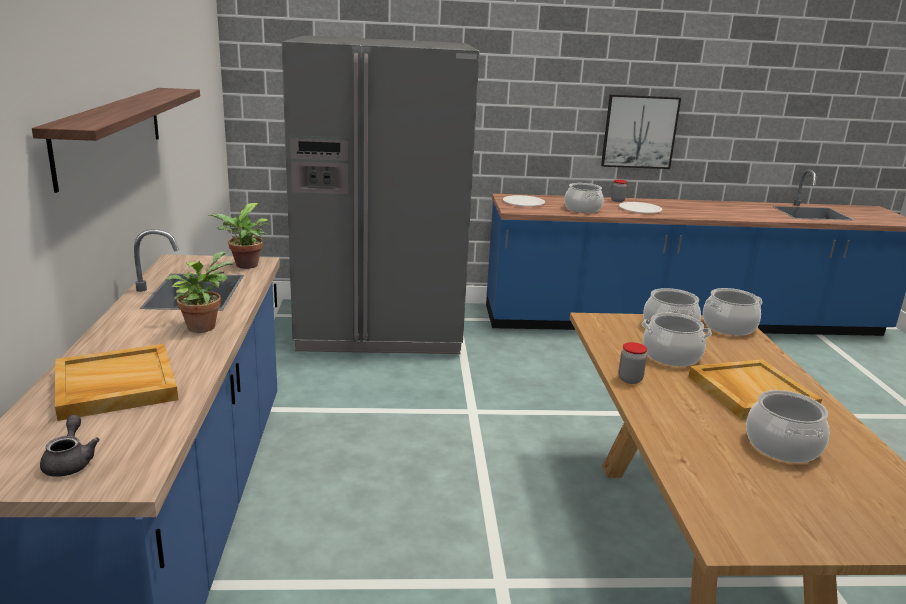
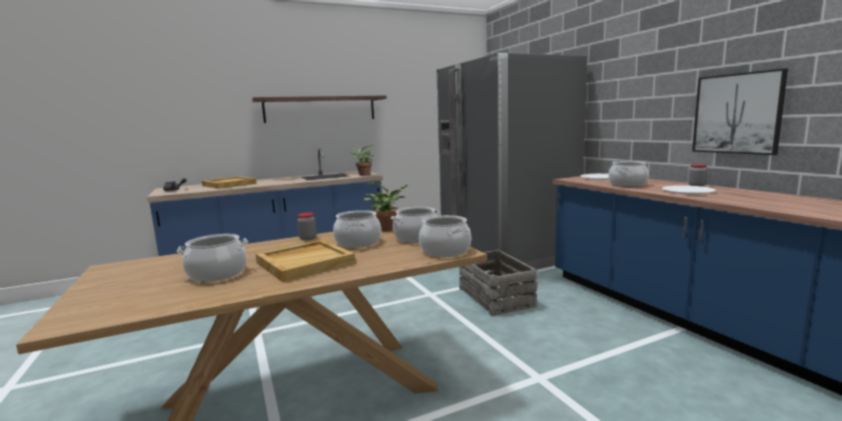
camera: 70 degrees right, 10 degrees down
potted plant [165,251,233,333] -> potted plant moved to [364,182,411,231]
none -> crate [459,250,537,316]

